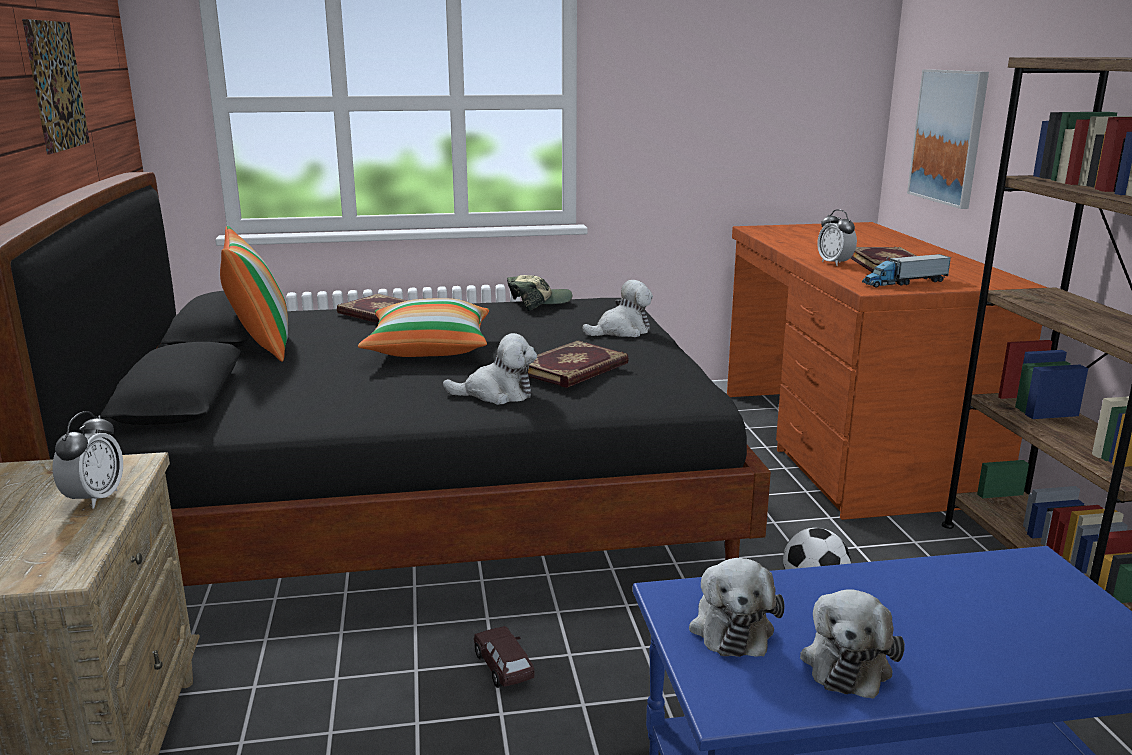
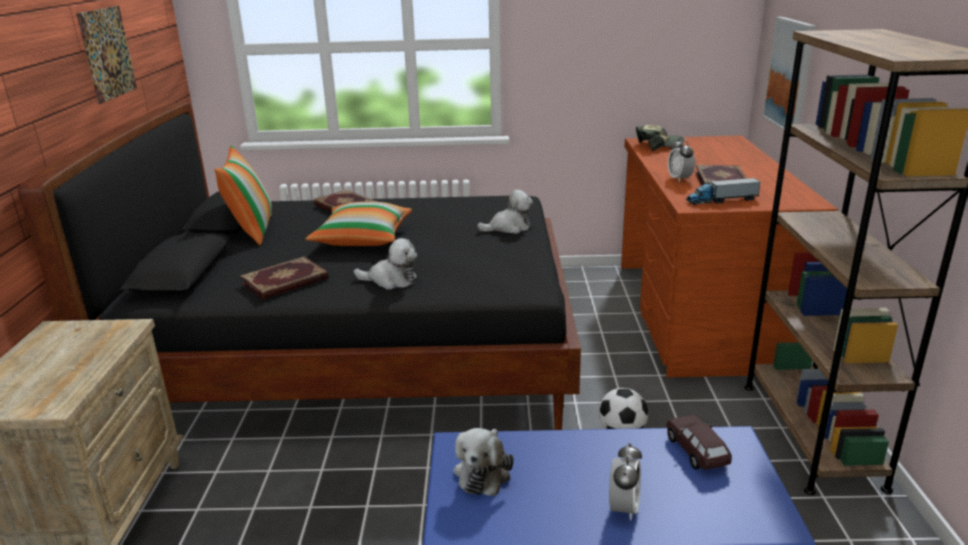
camera: 10 degrees right, 5 degrees up
alarm clock [53,411,123,508] -> alarm clock moved to [609,443,642,521]
brown toy car [474,626,535,688] -> brown toy car moved to [666,415,732,470]
cap [507,275,572,311] -> cap moved to [636,125,684,151]
book [528,341,629,388] -> book moved to [240,256,329,300]
plush toy [800,590,905,699] -> none

